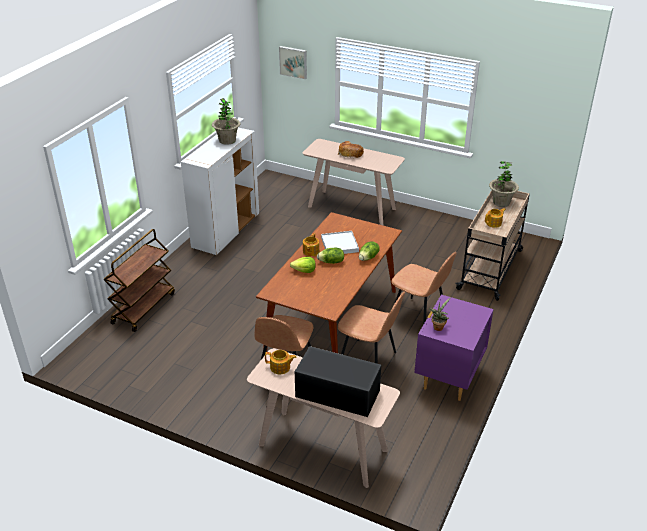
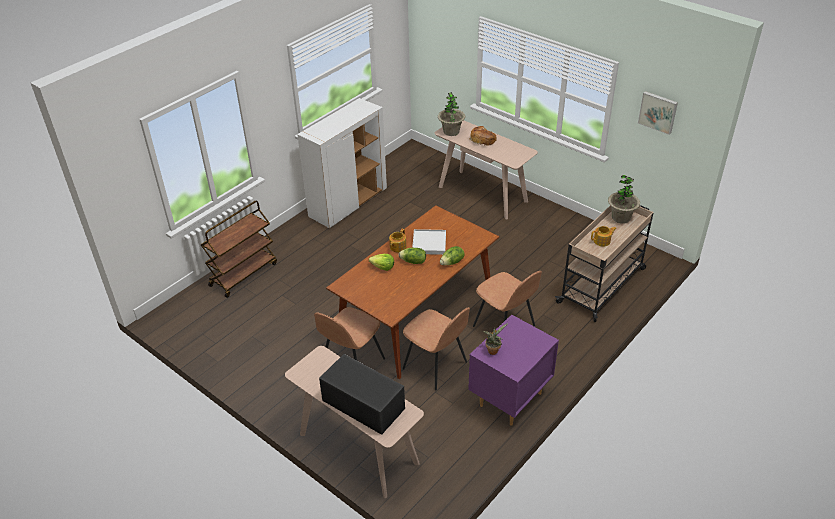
camera: 15 degrees right, 5 degrees up
potted plant [212,98,241,145] -> potted plant moved to [438,92,465,136]
teapot [265,350,296,375] -> none
picture [279,46,307,79] -> picture moved to [638,91,678,135]

